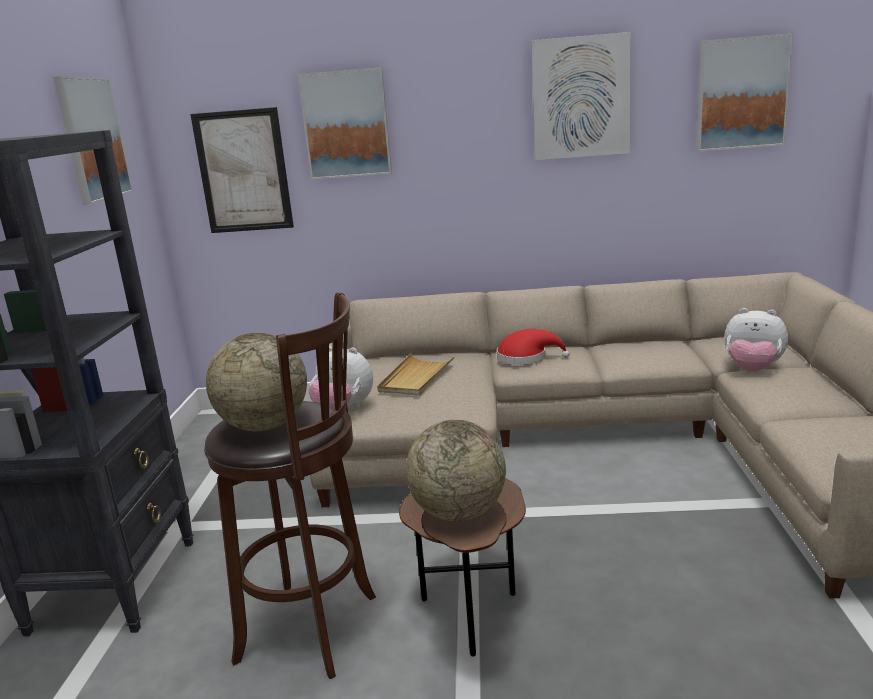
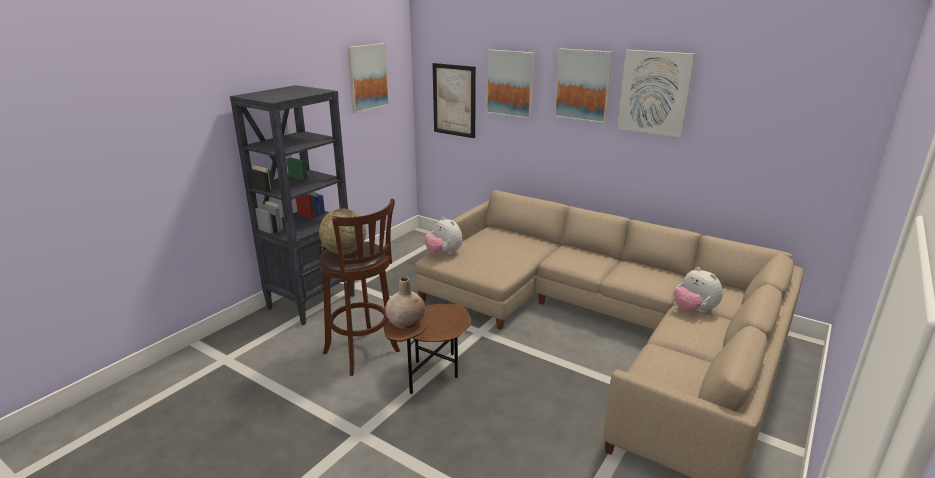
camera: 30 degrees right, 5 degrees up
beige tray [377,353,455,396] -> none
globe [406,420,506,522] -> beige vase [385,277,425,329]
red hat [497,329,570,365] -> none
picture [697,33,794,152] -> picture moved to [554,48,613,123]

